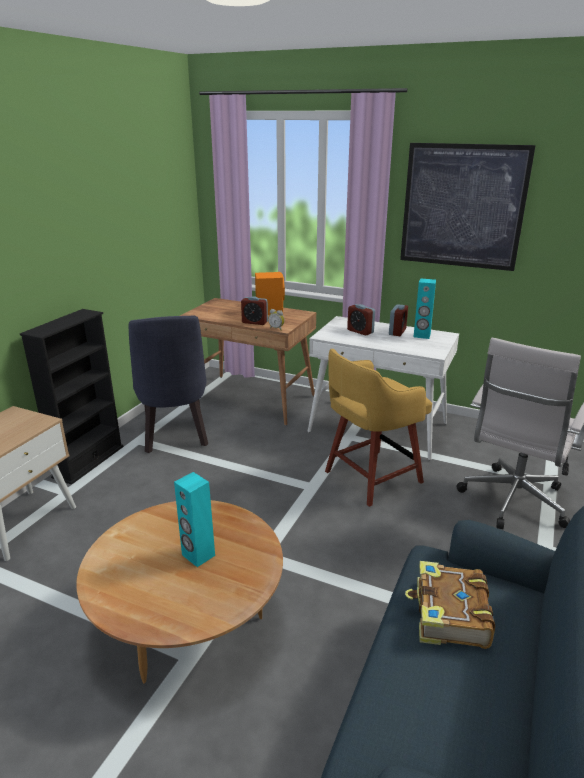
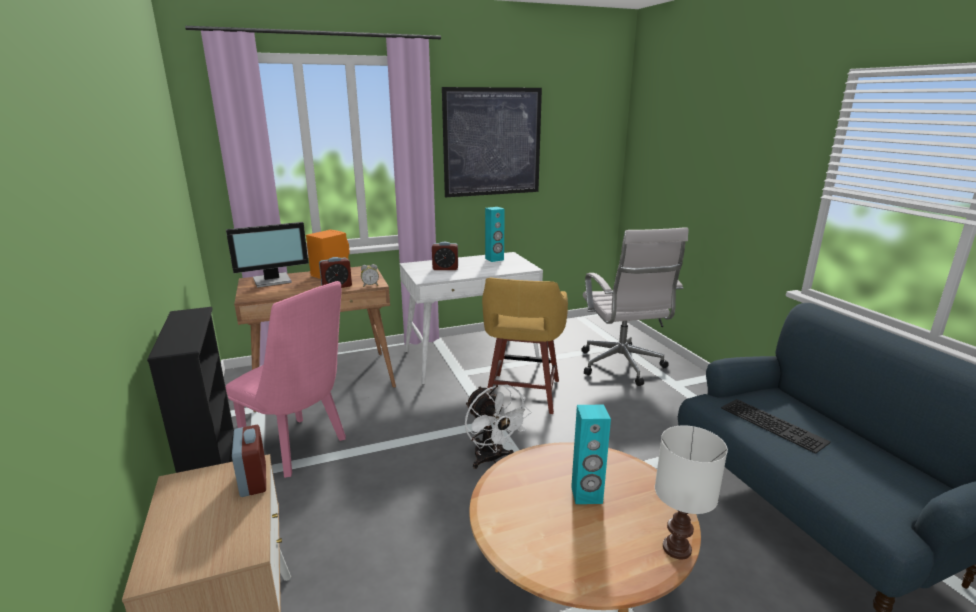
camera: 45 degrees left, 5 degrees down
blue chair [129,316,208,453] -> pink chair [226,281,346,478]
alarm clock [389,304,408,336] -> alarm clock moved to [232,425,266,497]
book [405,561,495,649] -> keyboard [721,399,831,454]
none -> monitor [226,222,309,288]
none -> white fan [465,385,531,469]
none -> white table lamp [655,425,728,559]

